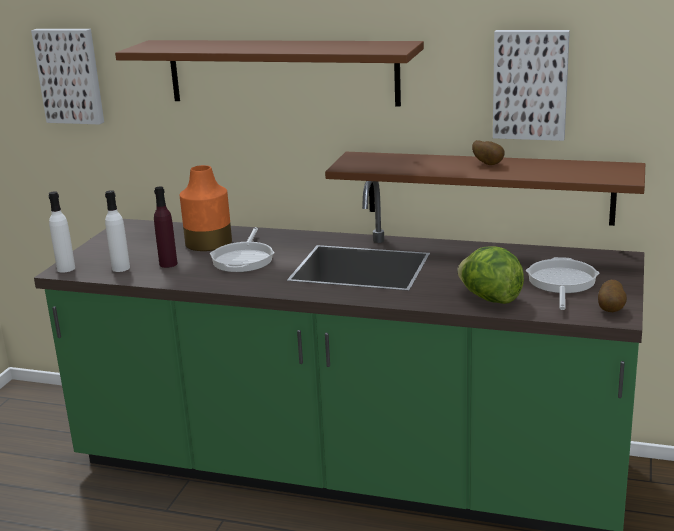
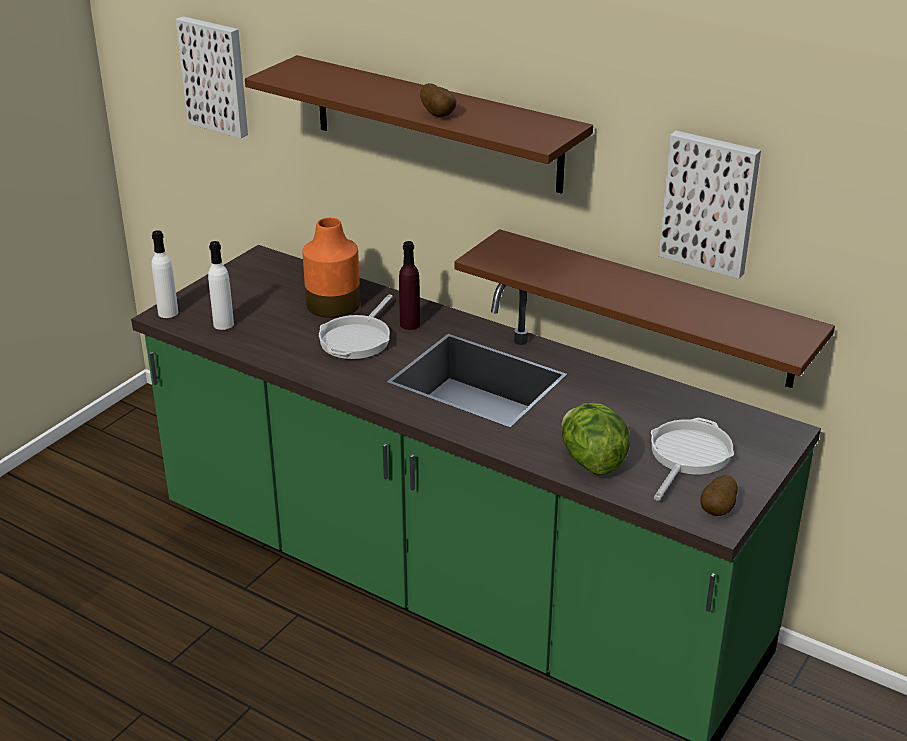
camera: 15 degrees right, 10 degrees up
purple bottle [154,186,178,268] -> purple bottle moved to [399,241,420,330]
potato [472,140,504,165] -> potato moved to [420,83,456,117]

